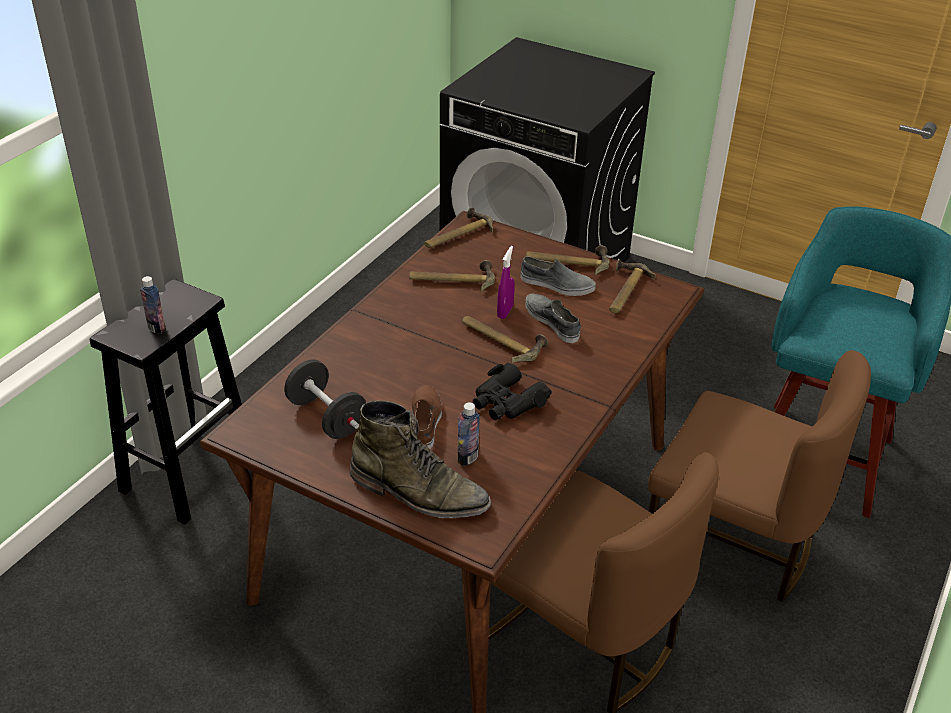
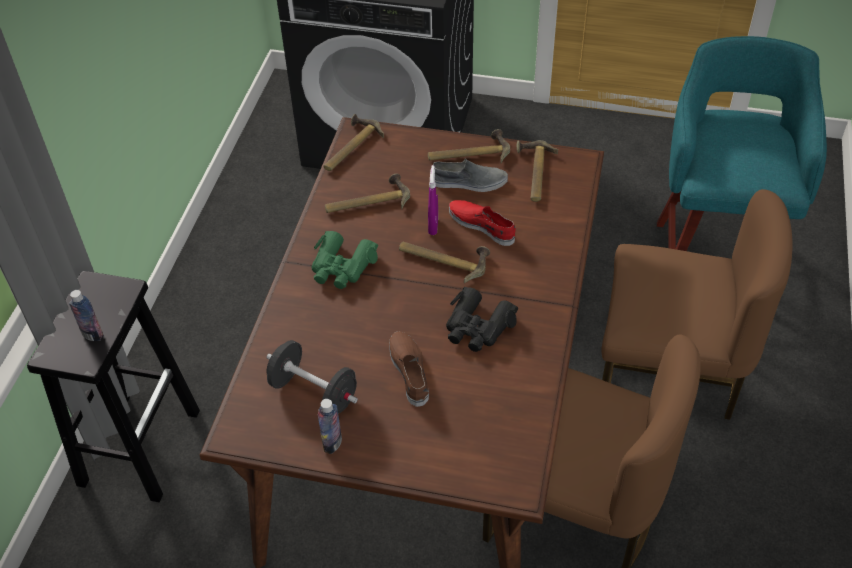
camera: 15 degrees left, 10 degrees up
green boot [350,400,491,518] -> none
bottle [457,402,480,466] -> bottle moved to [318,399,342,454]
grey shoe [525,294,581,343] -> red shoe [449,200,516,246]
none -> green binoculars [311,231,378,289]

